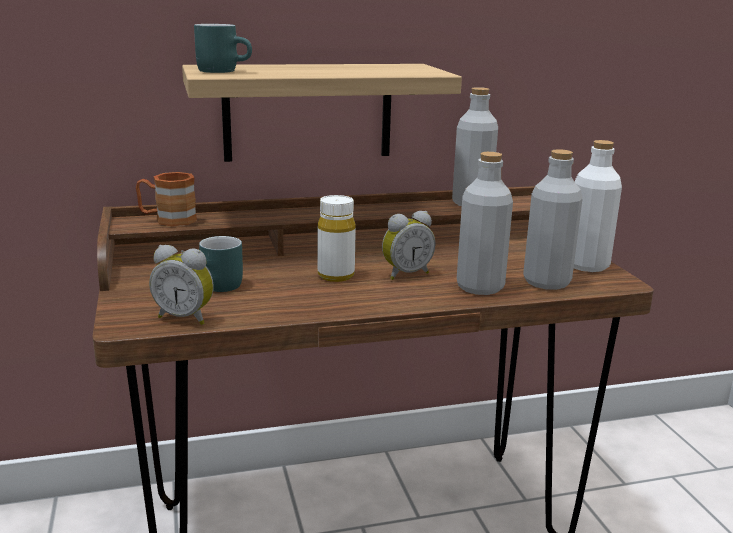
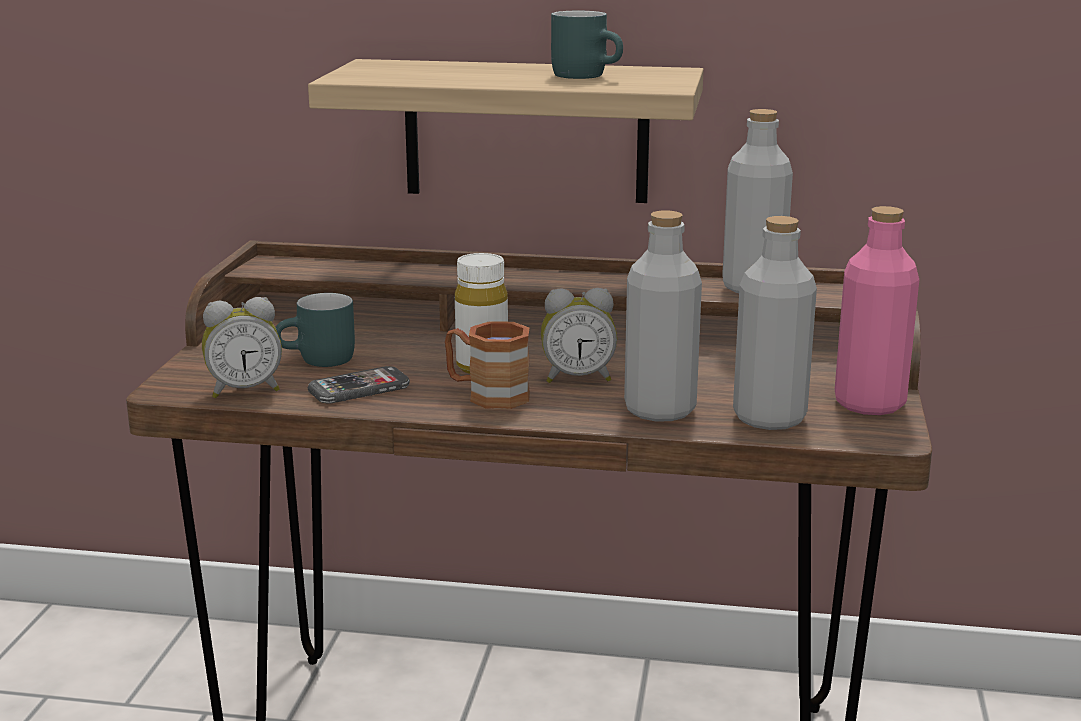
camera: 25 degrees right, 0 degrees up
brown mug [136,172,197,226] -> brown mug moved to [445,321,530,409]
alarm clock [149,245,214,325] -> alarm clock turned 60 degrees counterclockwise [202,297,282,398]
turquoise mug [194,24,252,73] -> turquoise mug moved to [551,11,623,79]
white bottle [574,140,622,272] -> pink bottle [835,206,919,415]
none -> phone [308,366,410,404]

